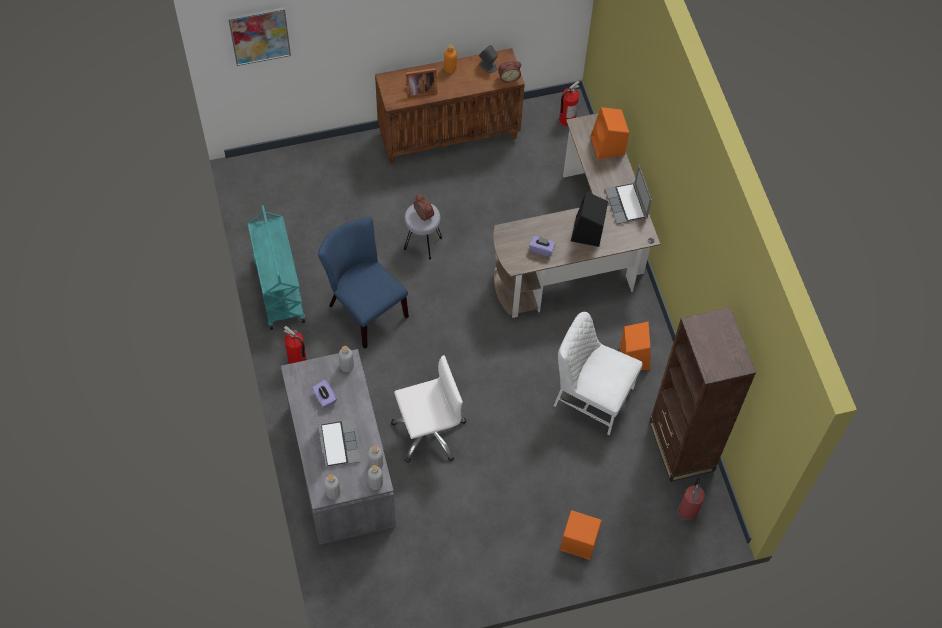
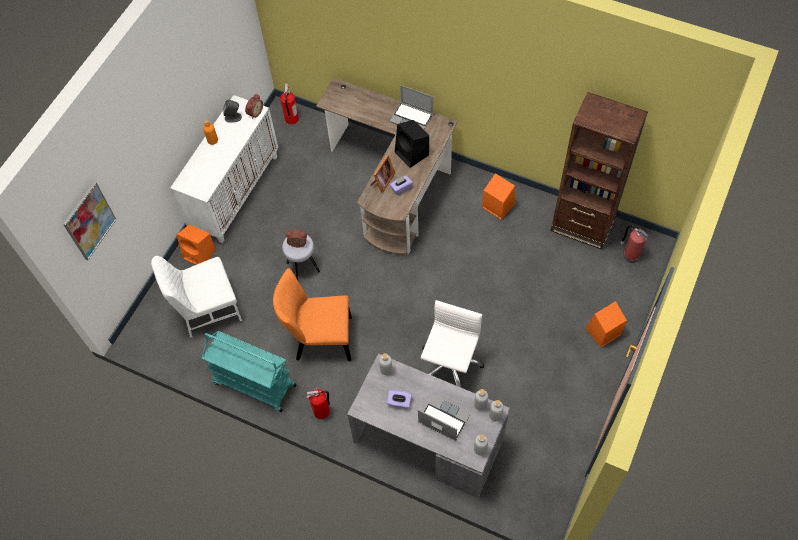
camera: 45 degrees left, 0 degrees up
blue chair [318,217,409,349] -> orange chair [273,268,351,361]
brown cabinet [375,48,525,164] -> white cabinet [170,95,278,243]
picture frame [406,68,437,98] -> picture frame moved to [370,155,395,193]
white chair [553,312,643,436] -> white chair moved to [151,256,242,338]
orange speaker [590,107,629,159] -> orange speaker moved to [177,224,216,265]

